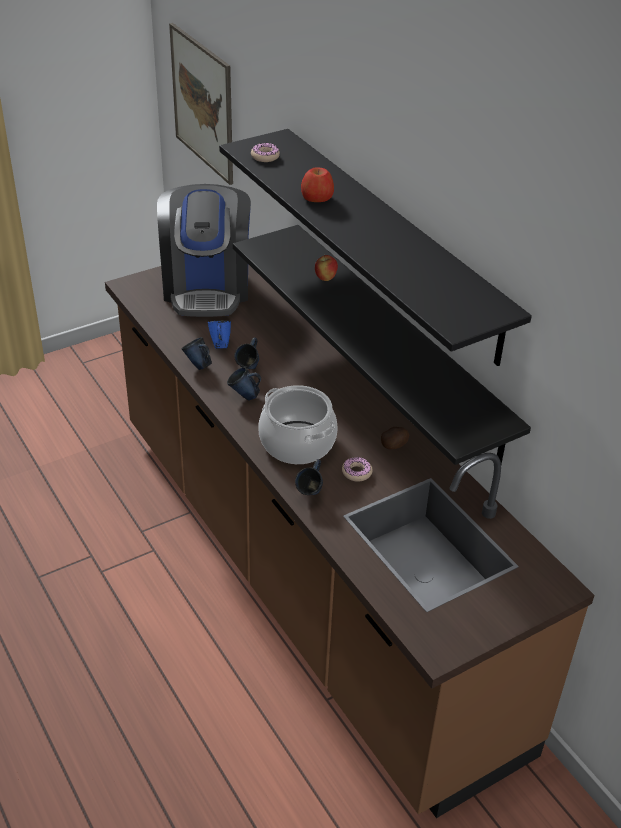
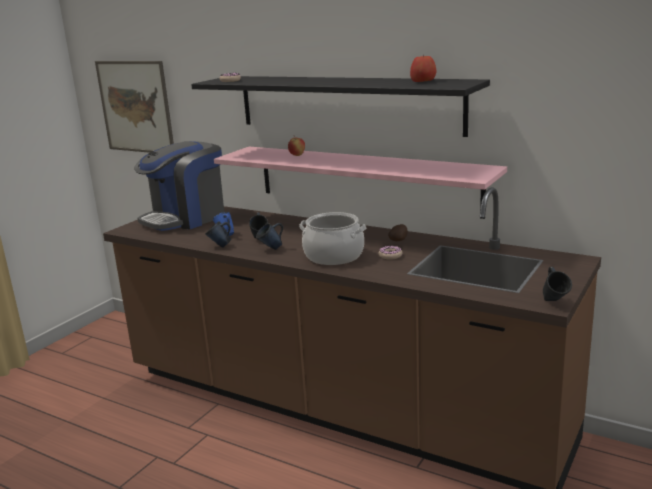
camera: 25 degrees left, 20 degrees down
coffee machine [157,184,251,317] -> coffee machine turned 75 degrees clockwise [134,141,224,231]
black shelf [233,225,531,465] -> pink shelf [214,147,507,219]
blue mug [295,459,323,495] -> blue mug moved to [543,267,572,301]
apple [301,167,334,202] -> apple moved to [410,55,436,82]

